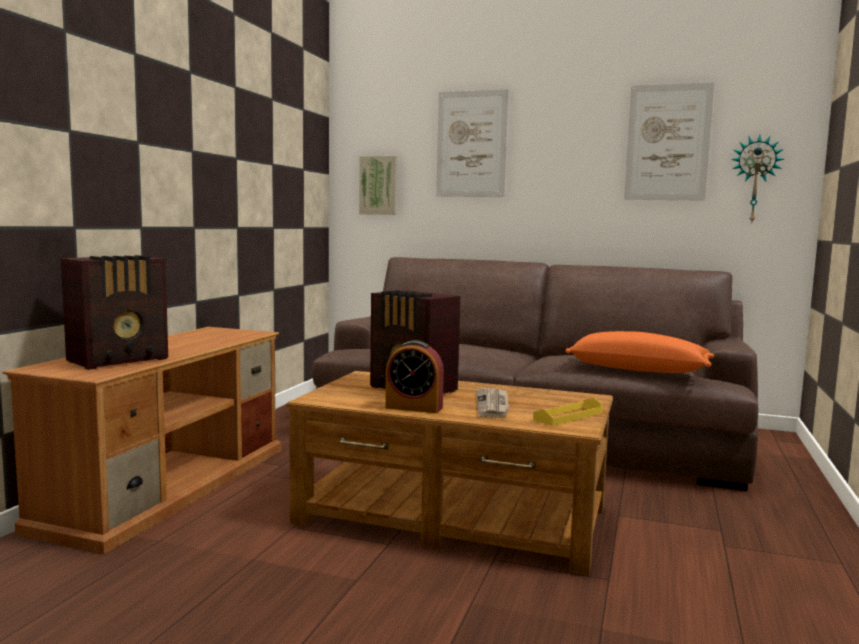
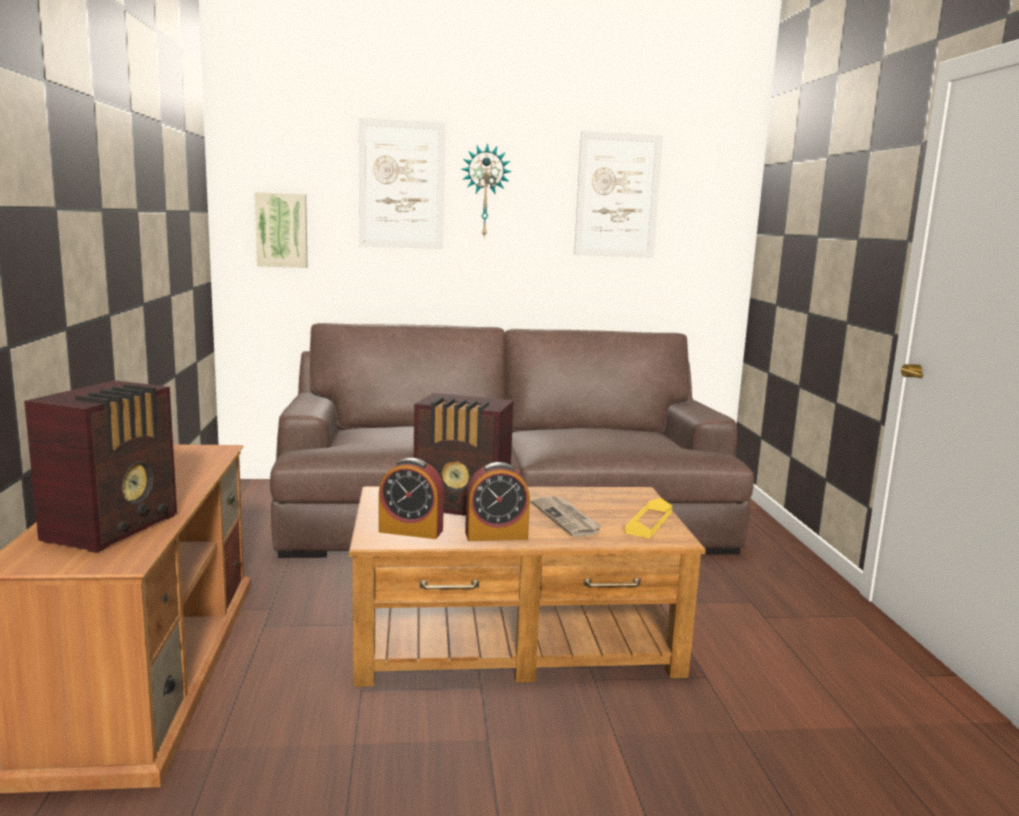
camera: 25 degrees left, 5 degrees up
orange pillow [566,331,714,373] -> none
wall clock [731,135,784,222] -> wall clock moved to [461,143,512,238]
none -> alarm clock [379,458,444,539]

